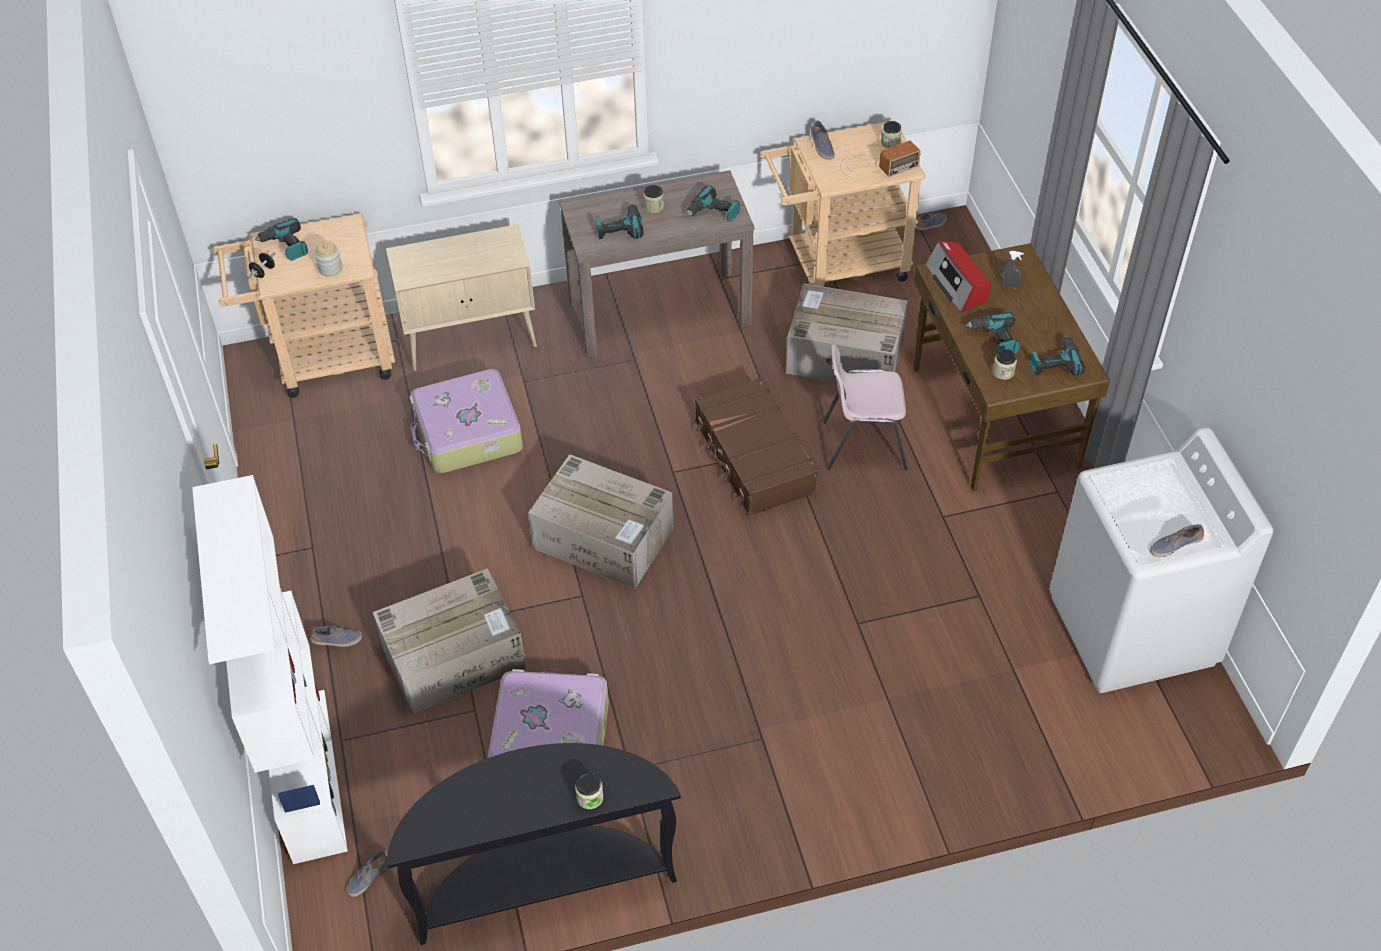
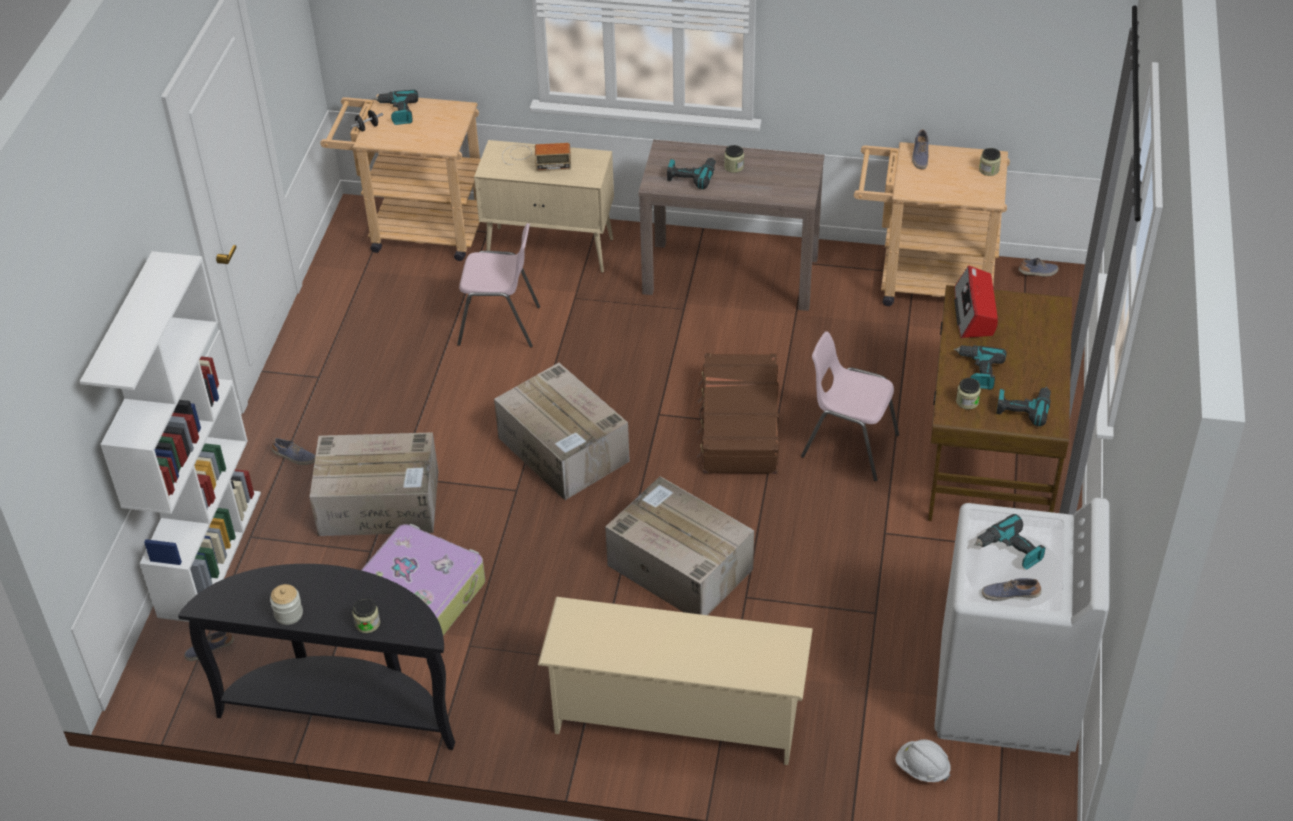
camera: 25 degrees right, 5 degrees down
jar [315,242,343,277] -> jar moved to [270,584,303,625]
suitcase [409,369,523,473] -> pink chair [457,223,540,347]
power drill [686,185,740,222] -> power drill moved to [974,514,1045,570]
cardboard box [786,284,908,382] -> cardboard box moved to [605,476,754,615]
radio [840,140,921,179] -> radio moved to [502,143,571,171]
grey spray bottle [1001,251,1024,288] -> none
none -> beige shoe rack [538,597,813,765]
none -> white hard hat [896,739,951,782]

